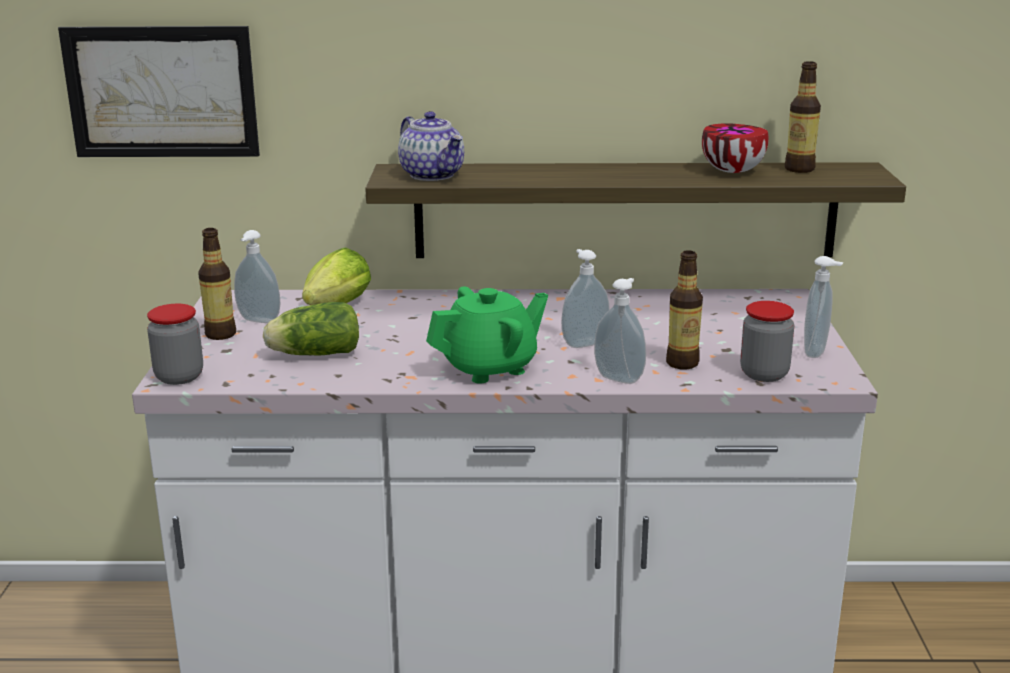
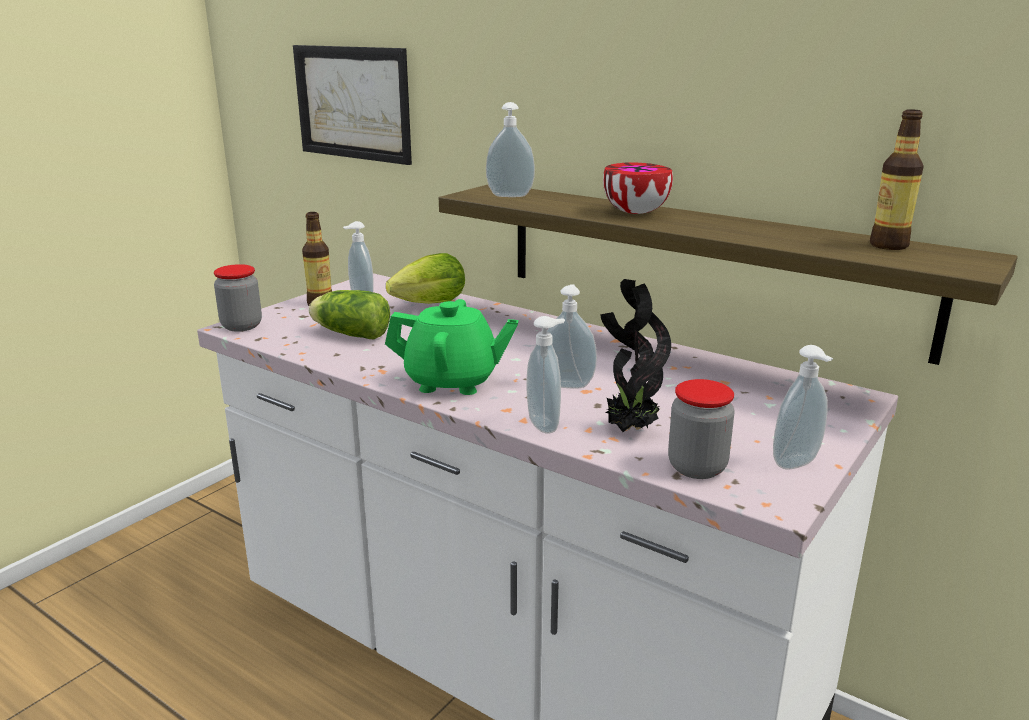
camera: 35 degrees right, 0 degrees up
teapot [398,111,464,181] -> soap dispenser [486,102,535,197]
bottle [666,250,703,369] -> potted plant [600,279,671,432]
bowl [702,123,769,173] -> bowl moved to [603,162,673,214]

